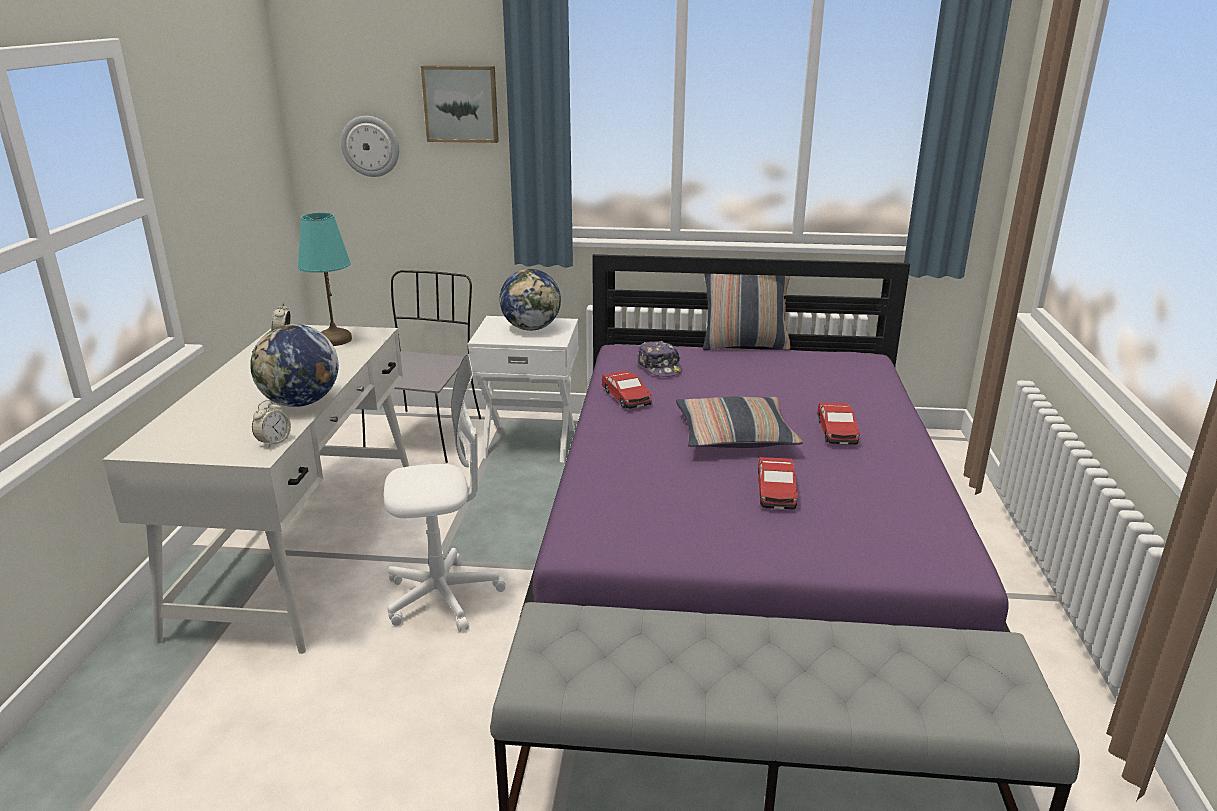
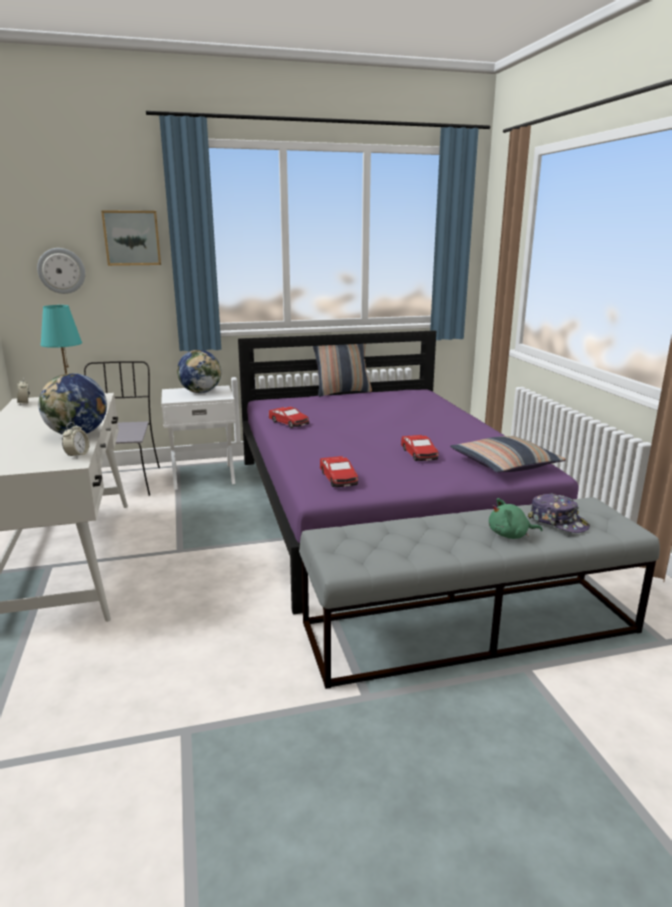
camera: 20 degrees left, 5 degrees down
white office chair [384,355,506,632] -> none
cap [637,341,682,377] -> cap moved to [528,493,590,533]
pillow [676,397,802,448] -> pillow moved to [450,436,566,473]
toy car [817,402,860,444] -> toy car moved to [320,456,358,487]
none -> green plush toy [489,498,542,539]

